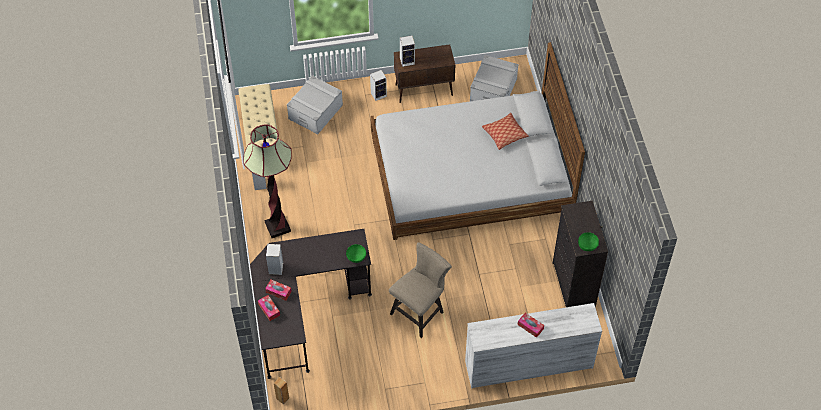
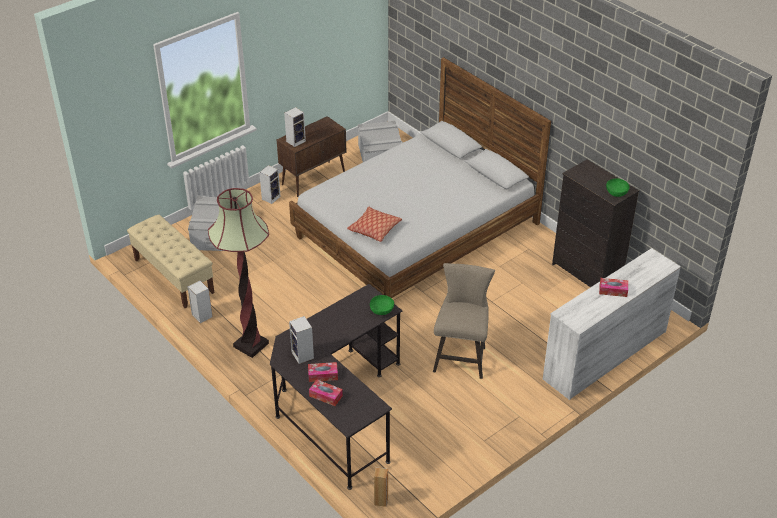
camera: 30 degrees left, 15 degrees down
pillow [482,113,529,150] -> pillow moved to [347,206,402,242]

